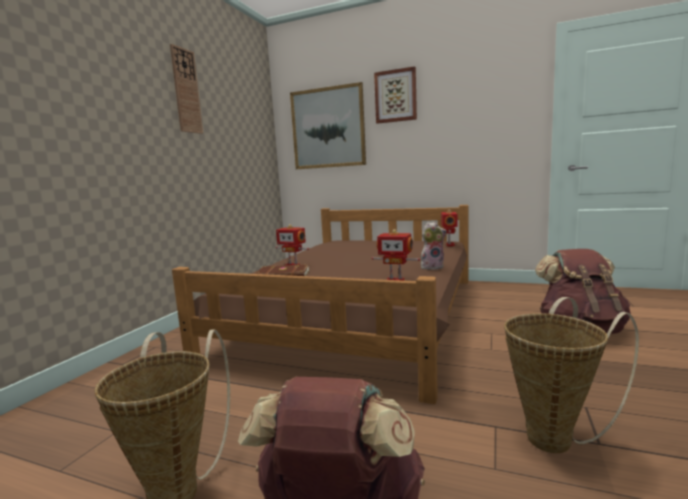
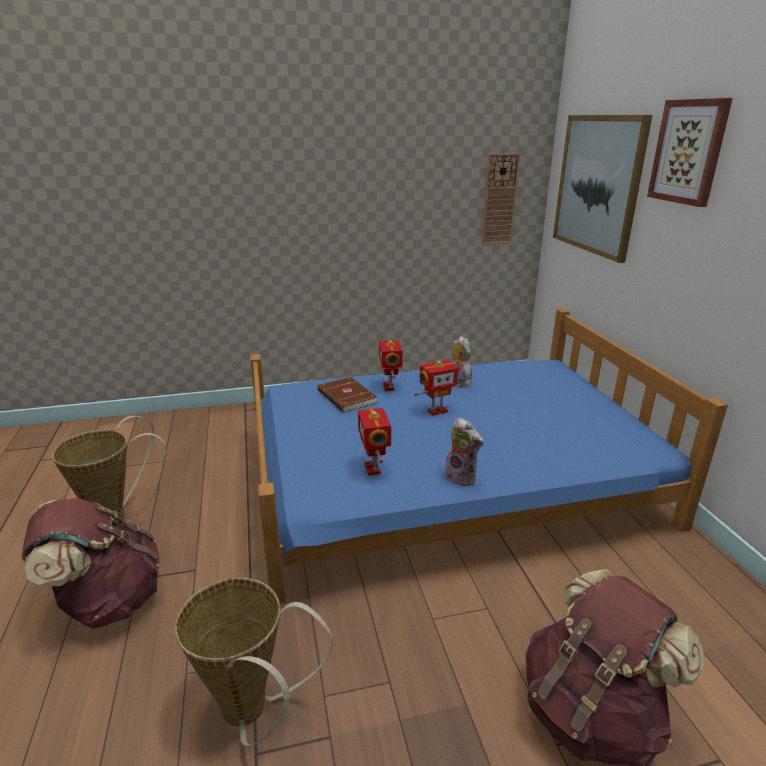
camera: 55 degrees right, 15 degrees up
wall clock [170,44,203,134] -> wall clock moved to [482,153,520,245]
brown bed [172,205,469,404] -> blue bed [250,308,728,604]
toy robot [441,209,458,246] -> toy robot moved to [414,360,461,416]
none -> plush toy [452,336,472,388]

